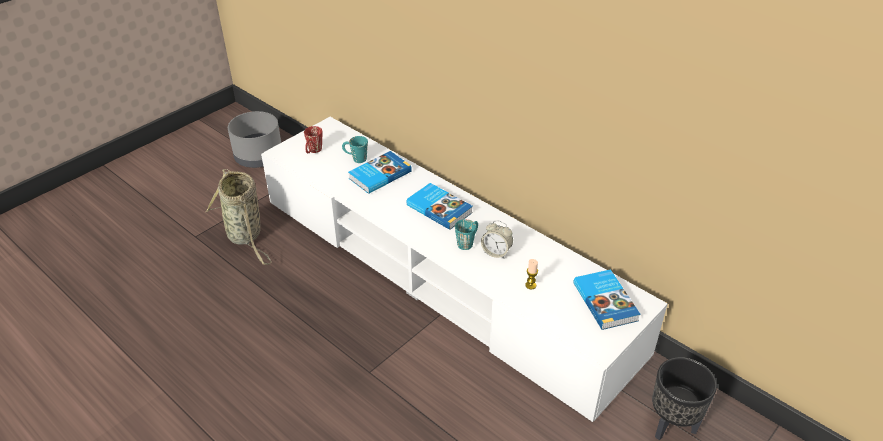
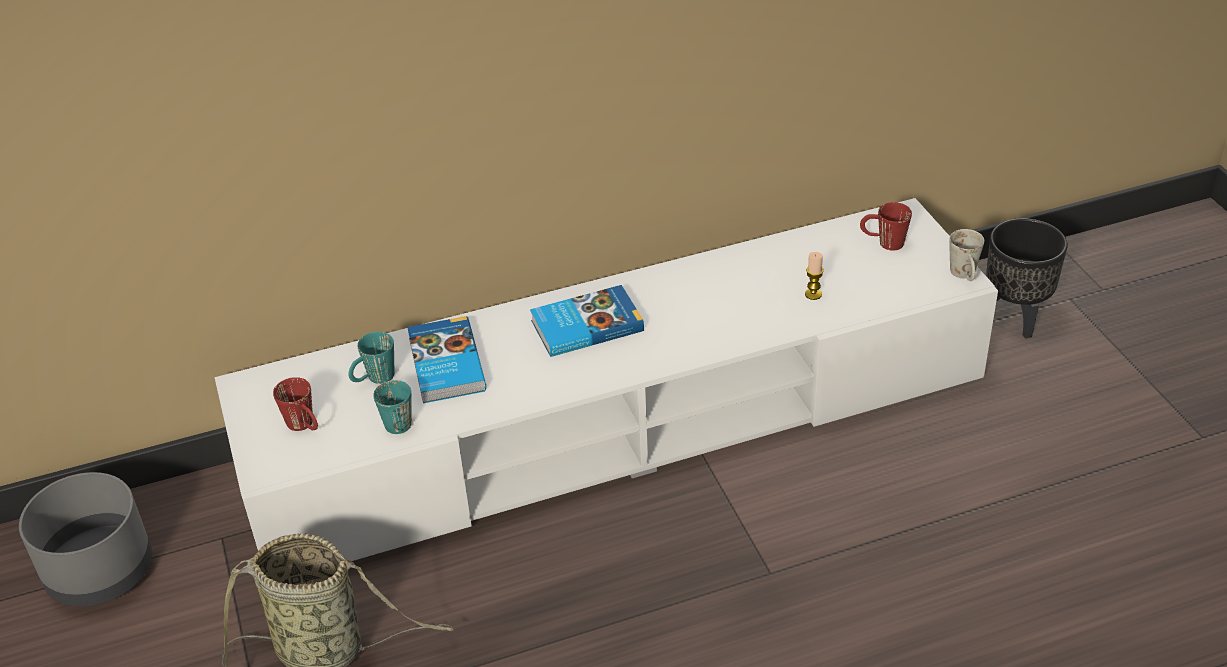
camera: 60 degrees left, 0 degrees up
turquoise mug [455,219,478,250] -> turquoise mug moved to [373,380,412,434]
alarm clock [481,220,513,259] -> none
book [574,269,640,330] -> red mug [860,202,912,251]
none -> white mug [949,229,984,281]

